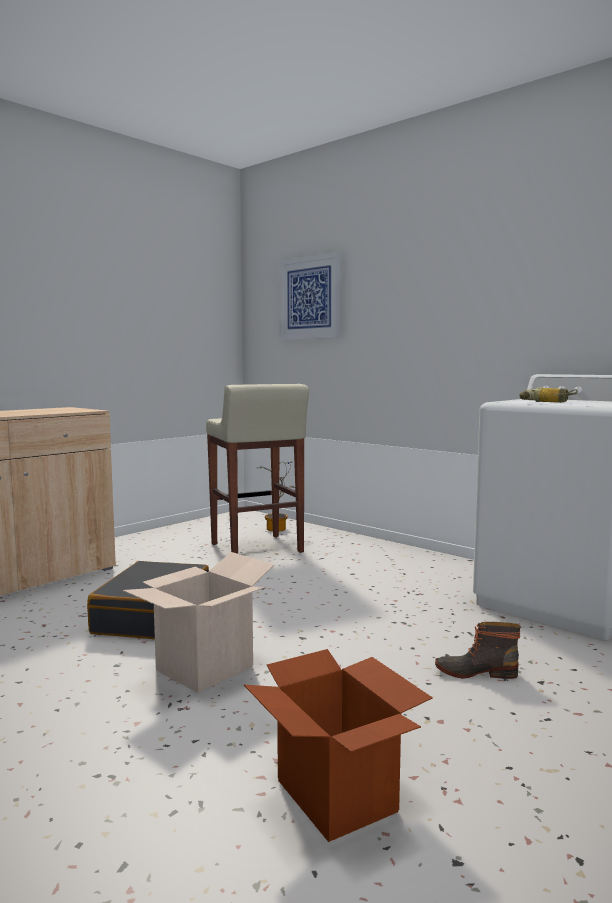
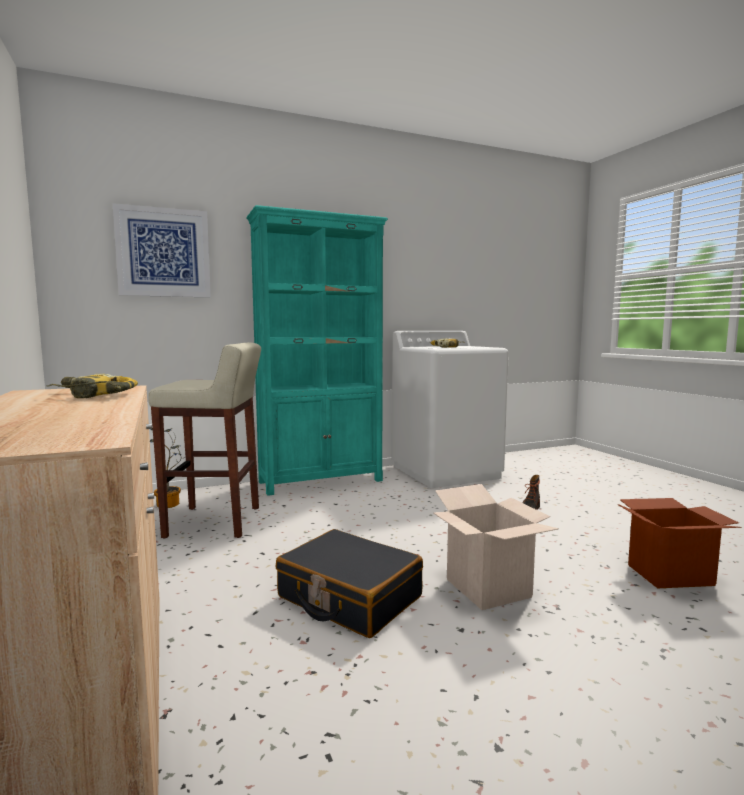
camera: 65 degrees left, 0 degrees up
none -> power drill [47,374,138,398]
none -> turquoise bookcase [246,205,388,496]

